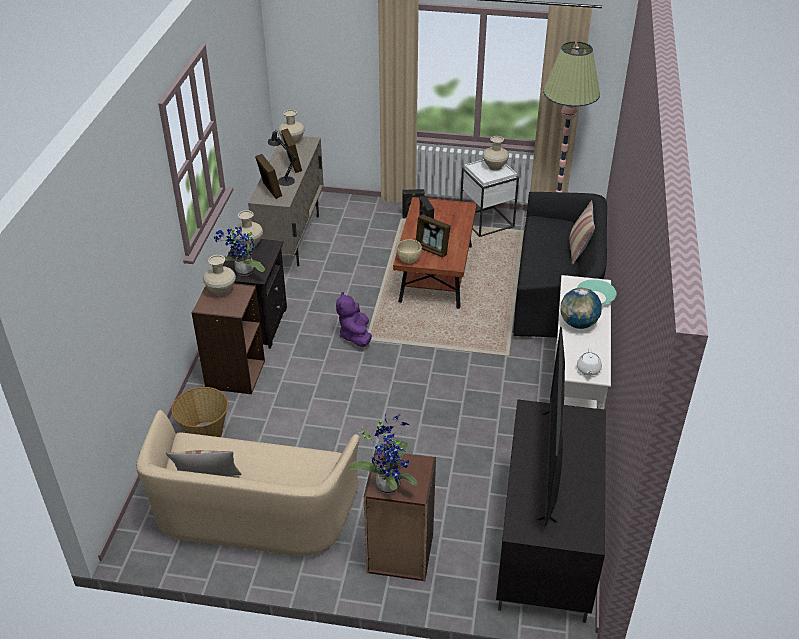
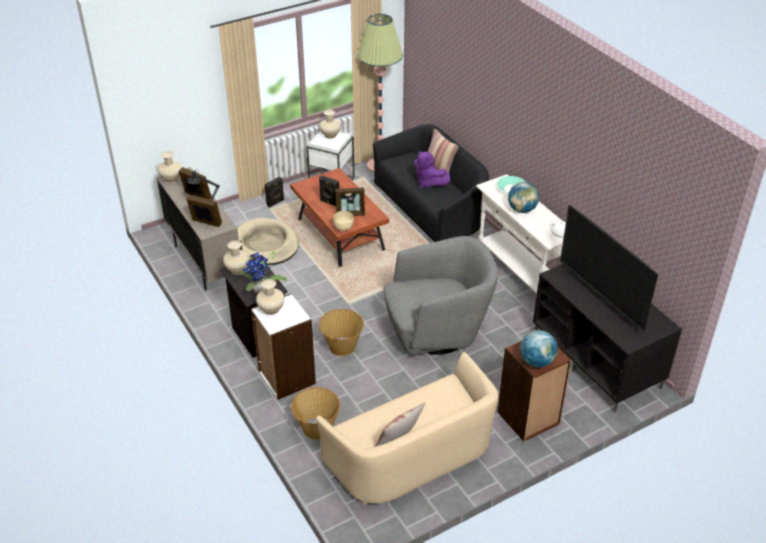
camera: 40 degrees left, 0 degrees up
brown bookcase [192,283,265,394] -> white bookcase [251,294,316,400]
purple plush toy [336,292,372,347] -> purple plush toy moved to [414,151,450,188]
potted plant [349,414,418,494] -> globe [520,330,558,367]
none -> beige dog bed [238,218,299,265]
none -> basket [319,309,364,356]
none -> grey armchair [383,236,498,356]

